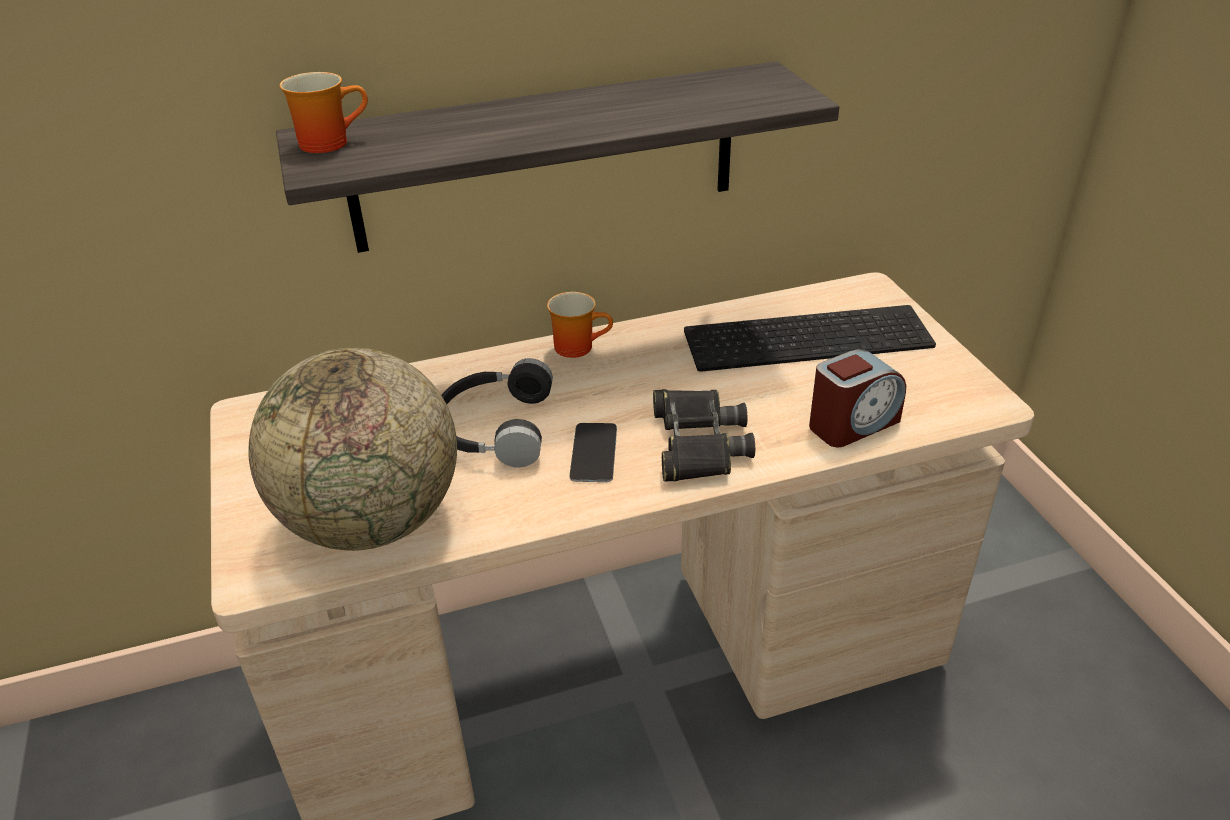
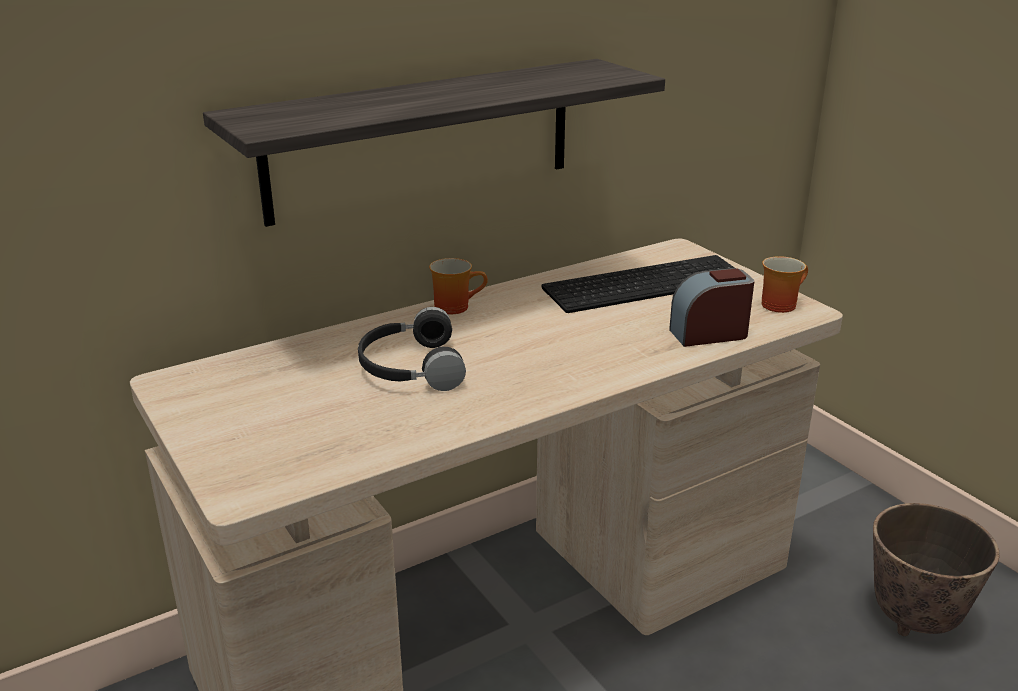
camera: 15 degrees left, 10 degrees down
globe [248,348,457,551] -> none
mug [279,72,368,153] -> mug moved to [761,256,808,313]
phone [569,423,617,482] -> none
black binoculars [653,389,755,482] -> none
alarm clock [809,349,906,448] -> alarm clock turned 150 degrees counterclockwise [669,268,754,347]
none -> planter [873,503,1000,636]

